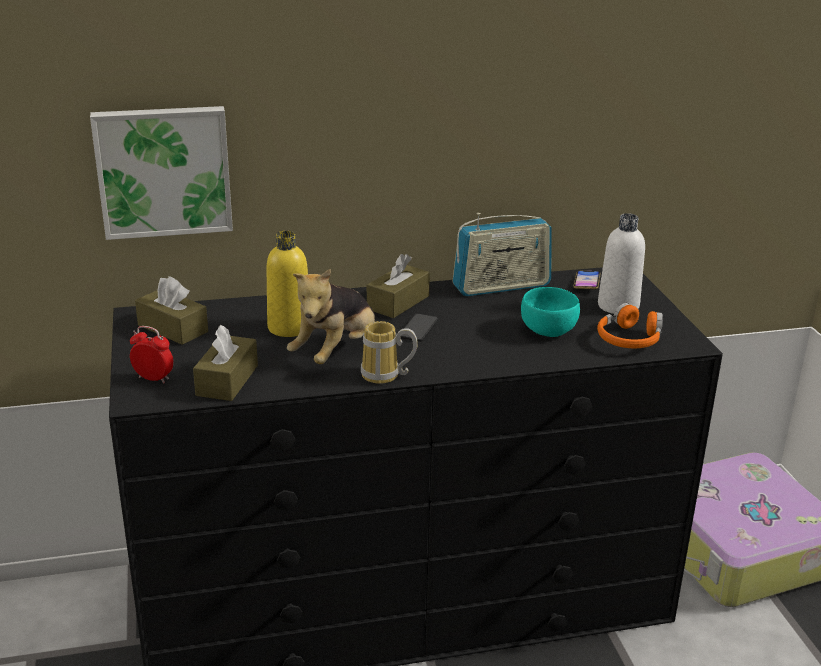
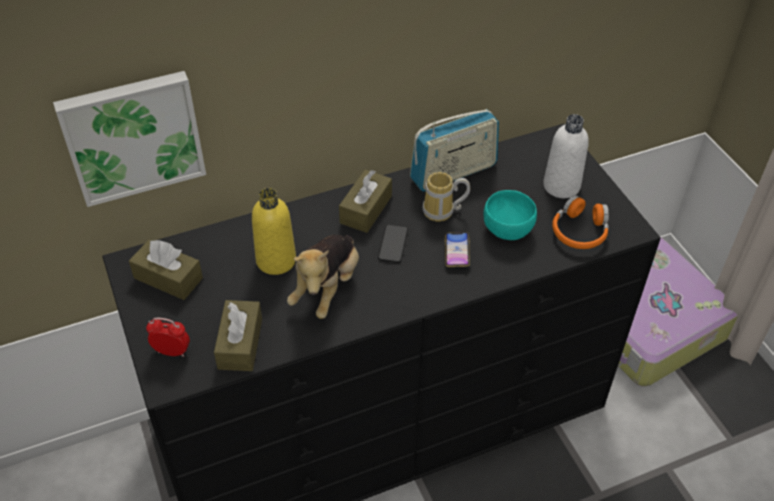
camera: 10 degrees left, 20 degrees up
mug [361,321,418,384] -> mug moved to [422,172,470,222]
phone [573,271,601,289] -> phone moved to [445,232,470,267]

